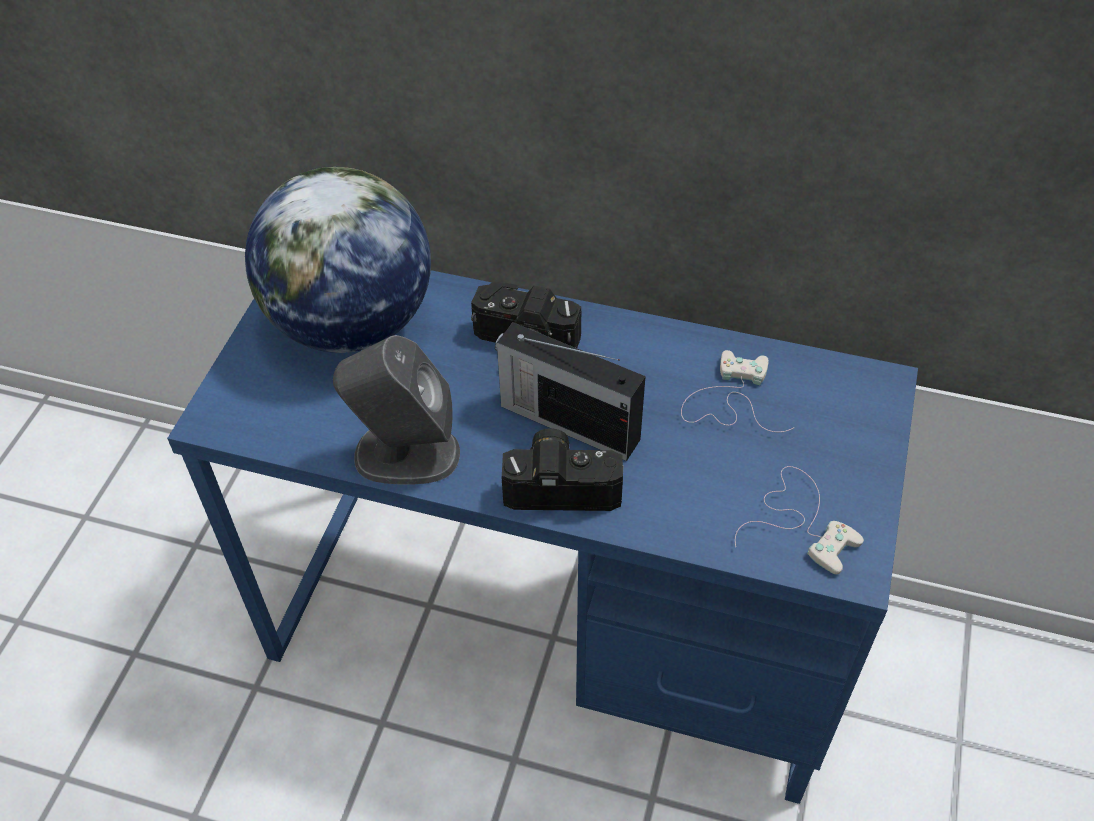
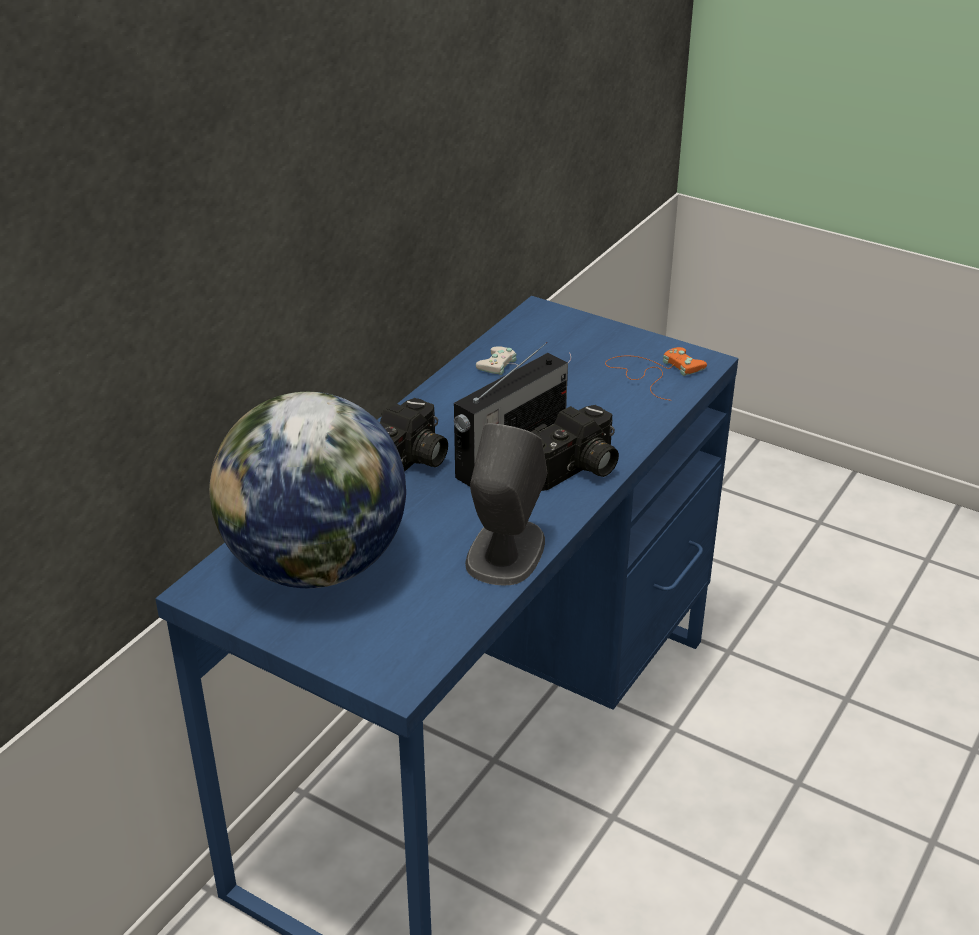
camera: 75 degrees left, 15 degrees down
camera [501,428,624,511] -> camera turned 150 degrees counterclockwise [531,405,619,491]
white game controller [735,466,864,575] -> orange game controller [605,347,707,401]

